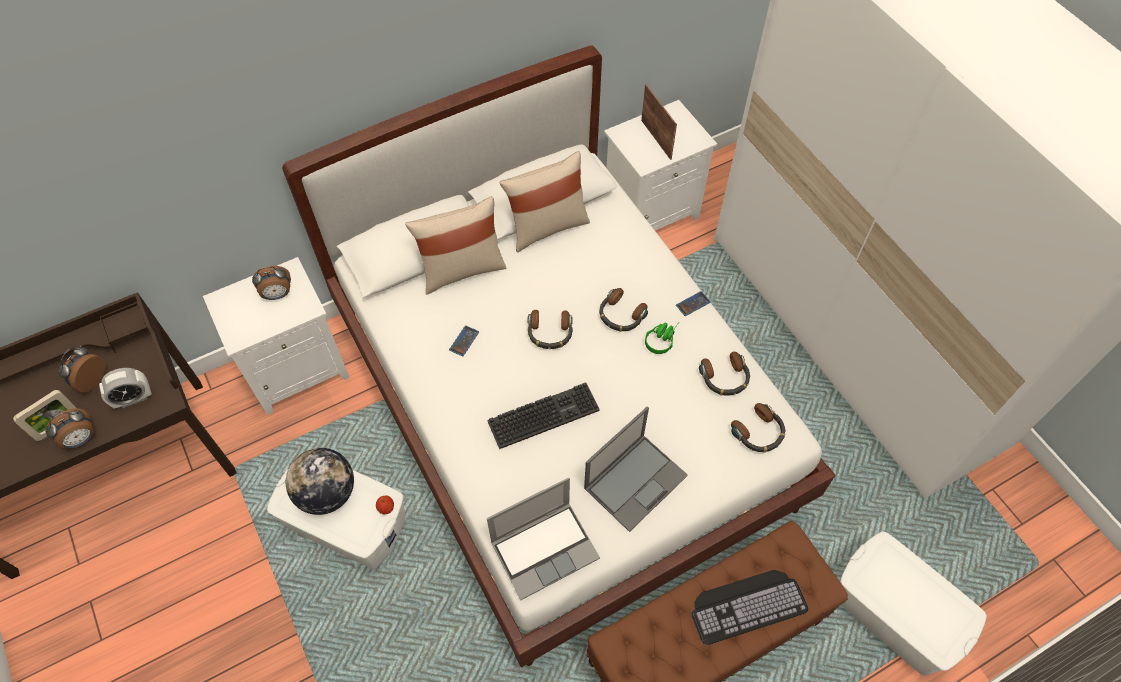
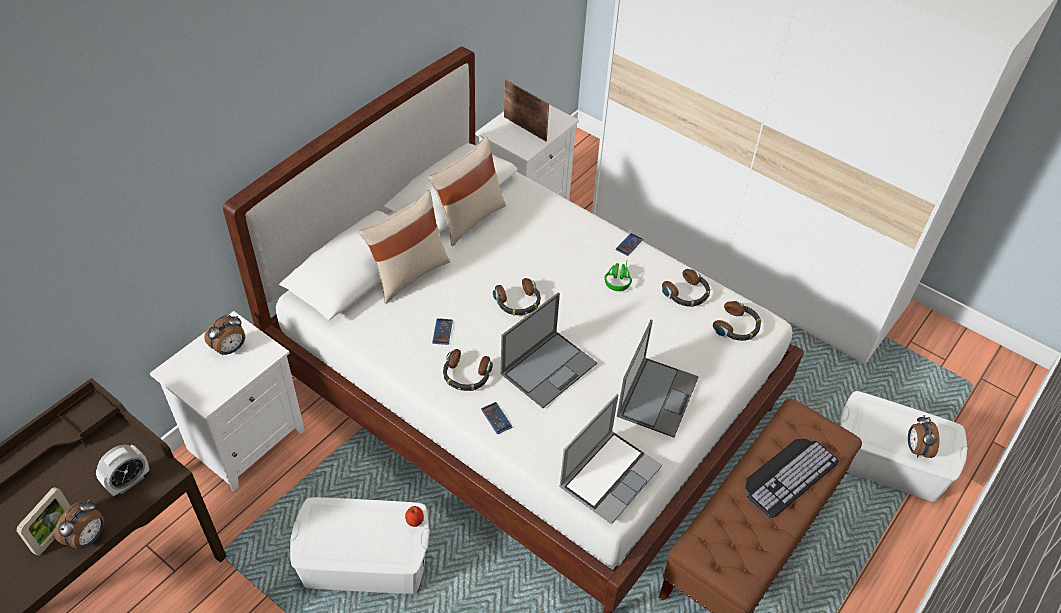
camera: 25 degrees left, 10 degrees down
alarm clock [58,346,106,393] -> alarm clock moved to [908,415,940,458]
globe [286,448,354,515] -> none
keyboard [487,382,600,449] -> laptop [501,292,597,408]
headphones [599,288,648,332] -> headphones moved to [443,349,493,391]
none -> phone [481,402,512,434]

